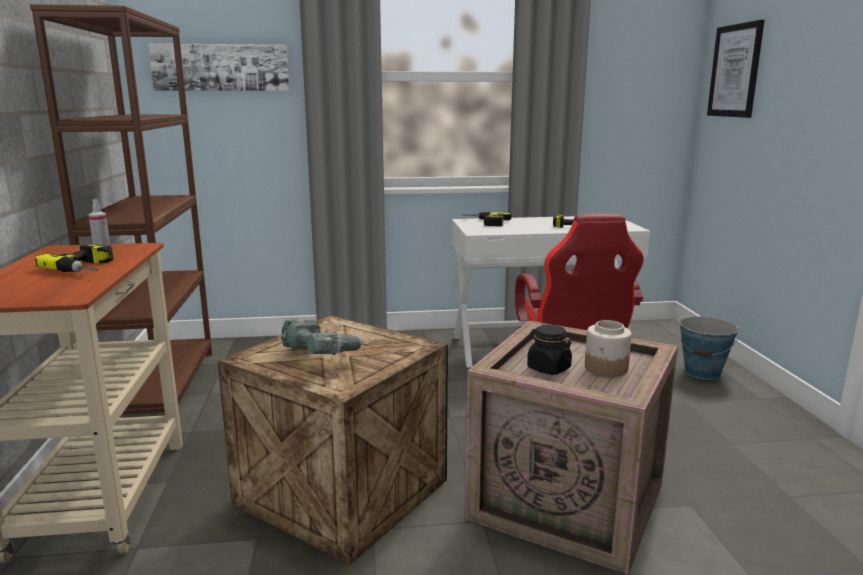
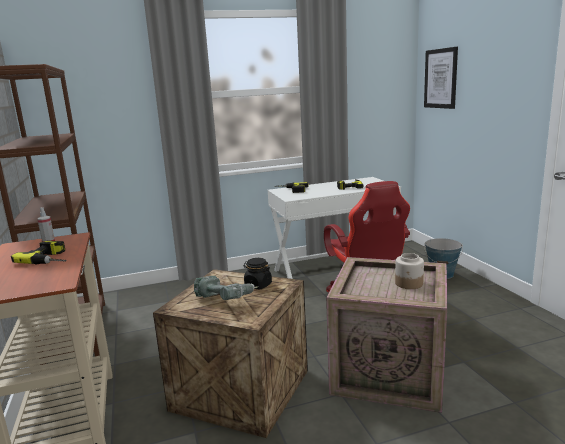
camera: 10 degrees left, 0 degrees up
picture [148,43,289,91] -> none
black jar [527,325,572,375] -> black jar moved to [243,258,272,289]

